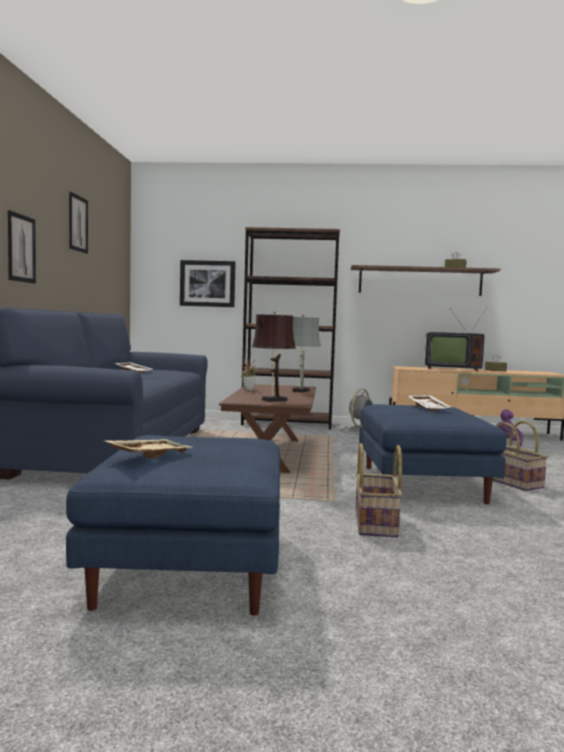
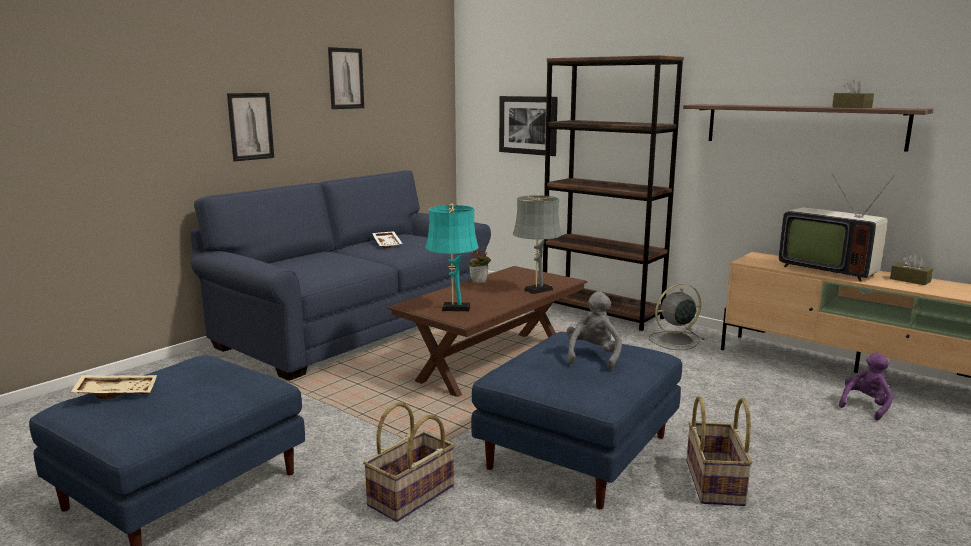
camera: 35 degrees right, 10 degrees up
brown table lamp [252,311,296,402] -> turquoise table lamp [425,203,479,311]
white tray [408,395,451,411] -> grey plush toy [567,291,622,370]

